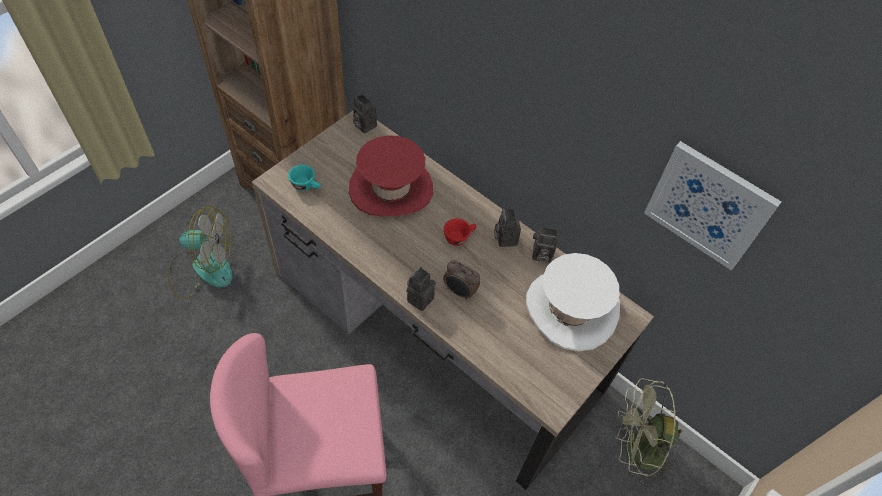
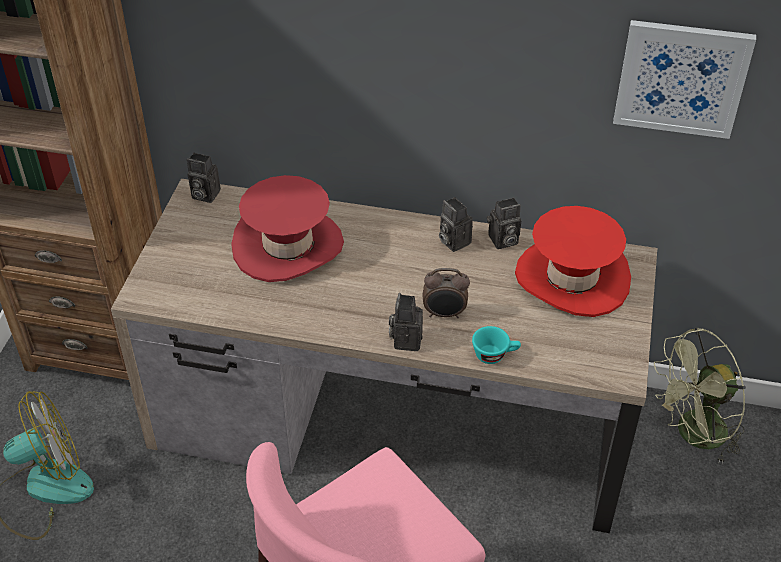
camera: 25 degrees left, 10 degrees down
turquoise cup [288,165,321,191] -> turquoise cup moved to [472,326,521,364]
red cup [444,219,477,246] -> none
white hat [526,253,620,351] -> red hat [515,206,631,317]

